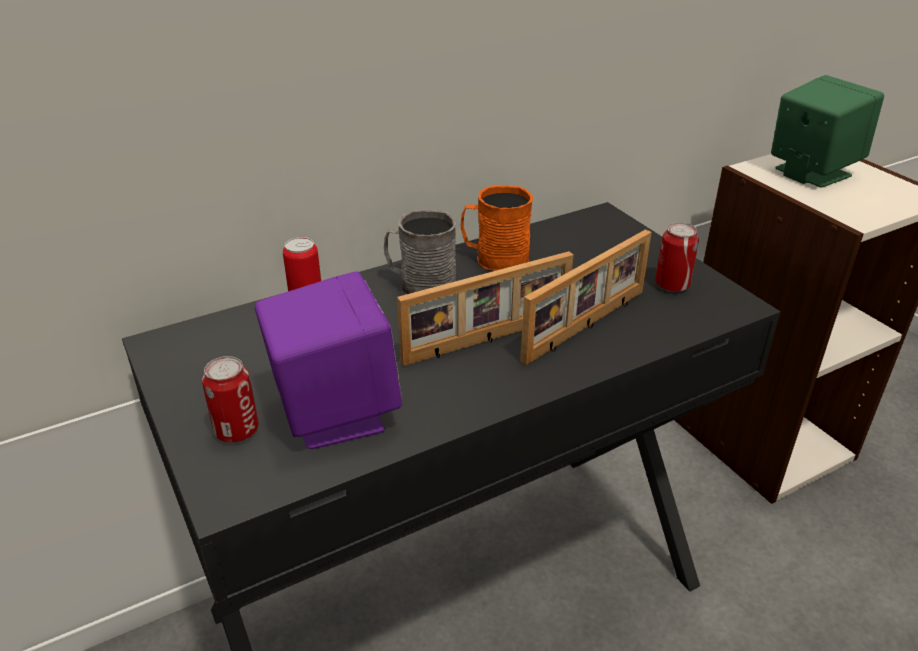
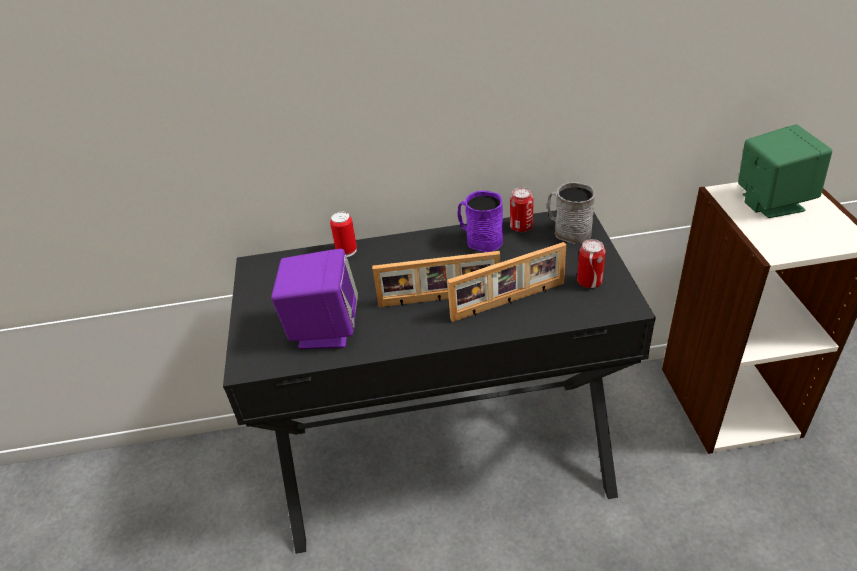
camera: 25 degrees right, 5 degrees up
can [202,356,259,442] -> can moved to [510,187,533,232]
grey mug [384,209,456,295] -> grey mug moved to [547,182,595,244]
orange mug [461,185,533,271] -> purple mug [457,191,503,252]

